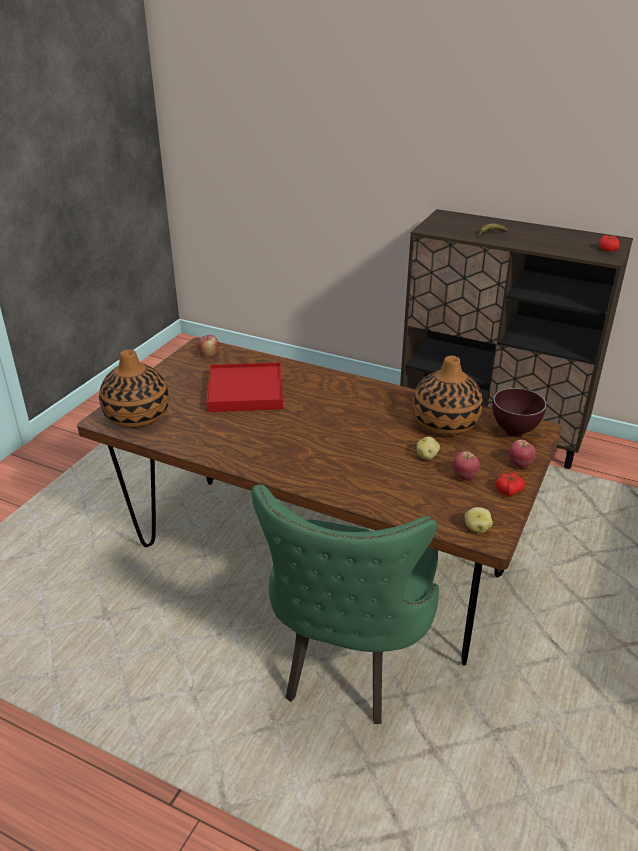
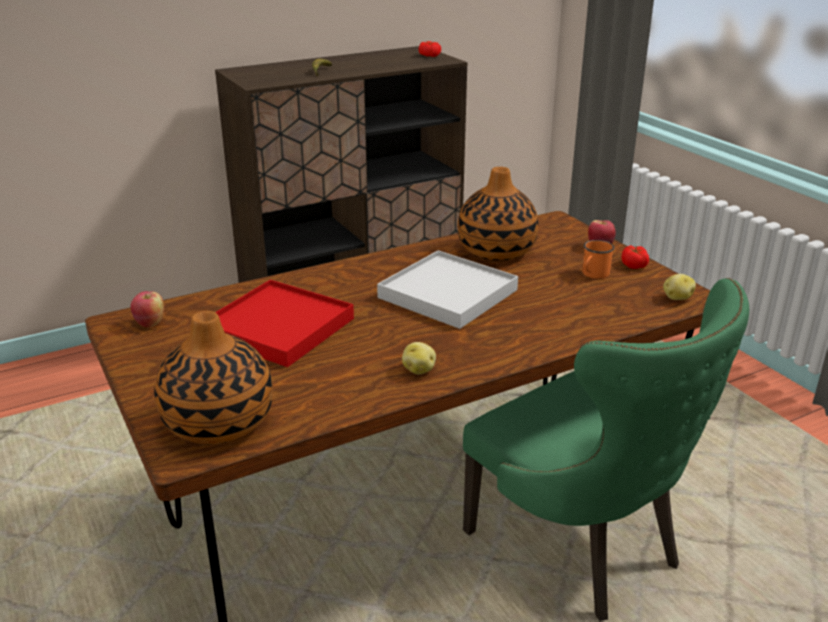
camera: 55 degrees left, 5 degrees down
potato [417,437,440,460] -> potato moved to [402,342,436,374]
apple [453,451,480,480] -> orange mug [582,240,614,279]
brown bowl [492,388,547,437] -> none
none -> white tray [377,250,518,329]

